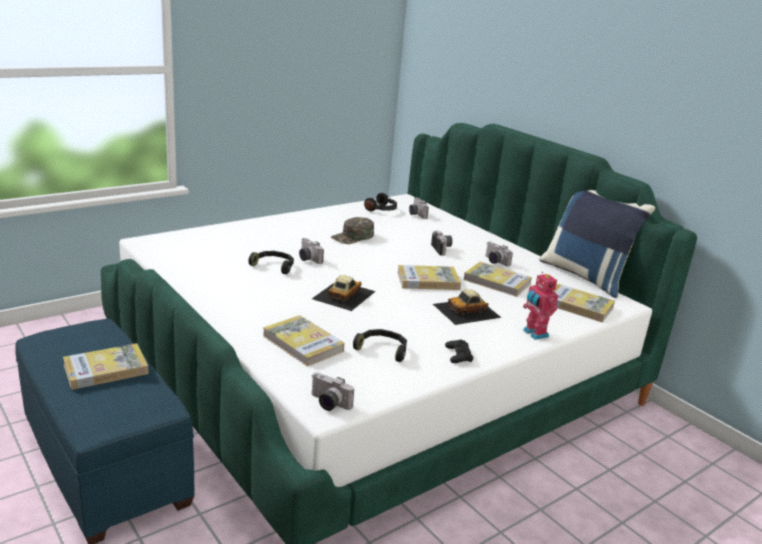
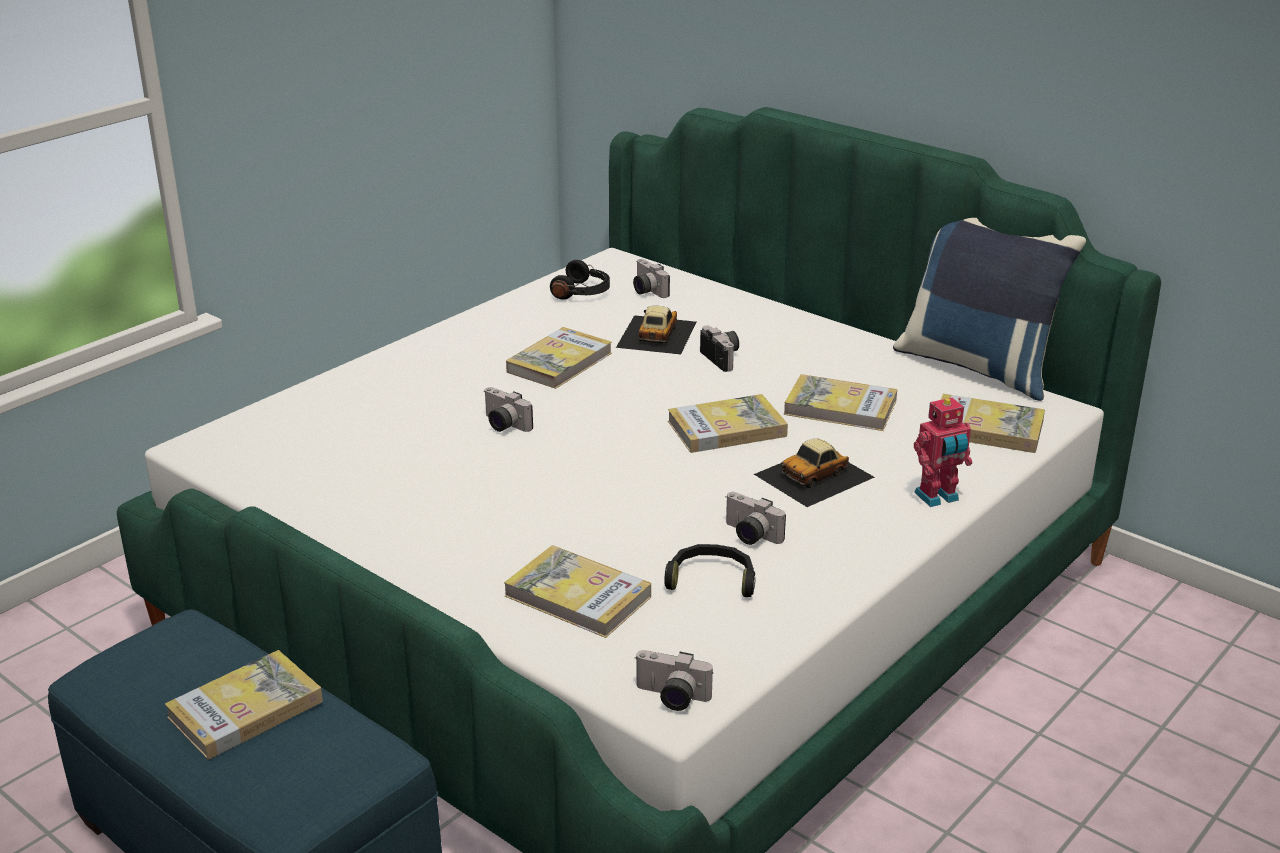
camera: 10 degrees left, 5 degrees up
black headphones [249,251,294,274] -> none
toy car [312,275,376,311] -> toy car moved to [616,306,697,355]
green cap [331,217,374,244] -> book [506,327,612,389]
black game controller [445,340,473,363] -> none
camera [486,242,513,267] -> camera moved to [725,492,786,545]
toy robot [523,272,558,340] -> toy robot turned 75 degrees counterclockwise [914,398,972,507]

